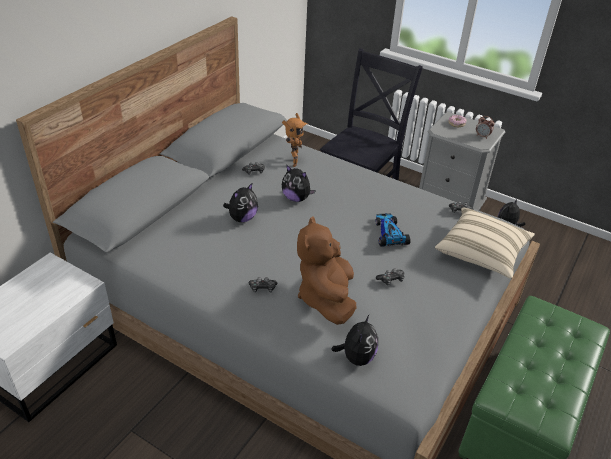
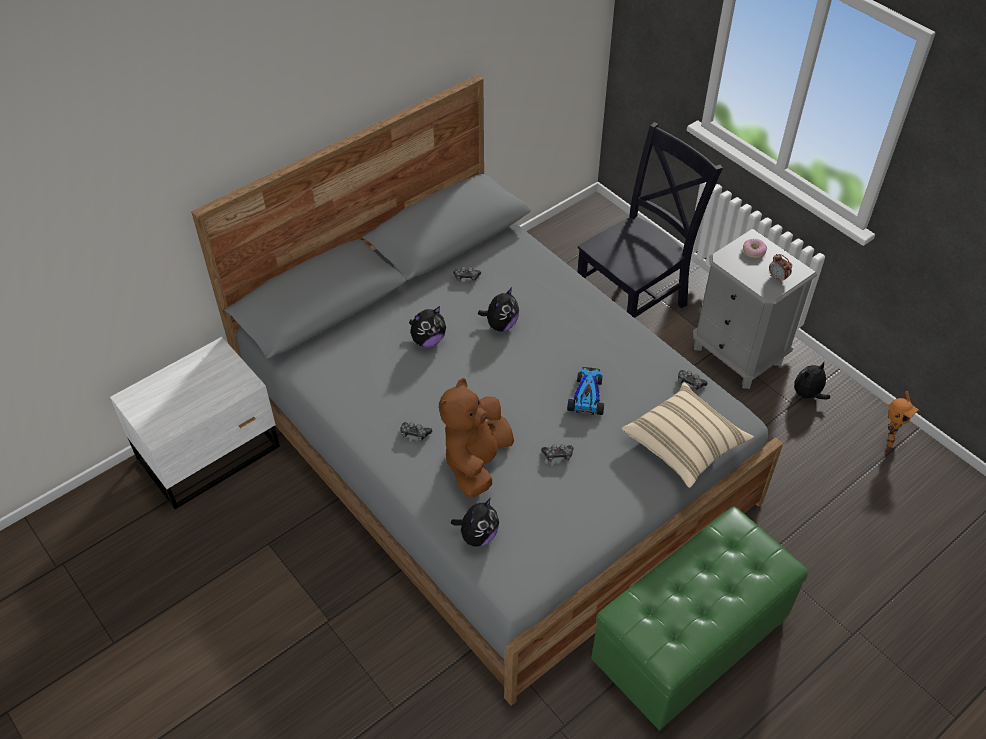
camera: 20 degrees right, 10 degrees up
toy robot [282,113,308,167] -> toy robot moved to [886,391,919,450]
plush toy [282,164,316,202] -> plush toy turned 105 degrees counterclockwise [478,287,519,332]

